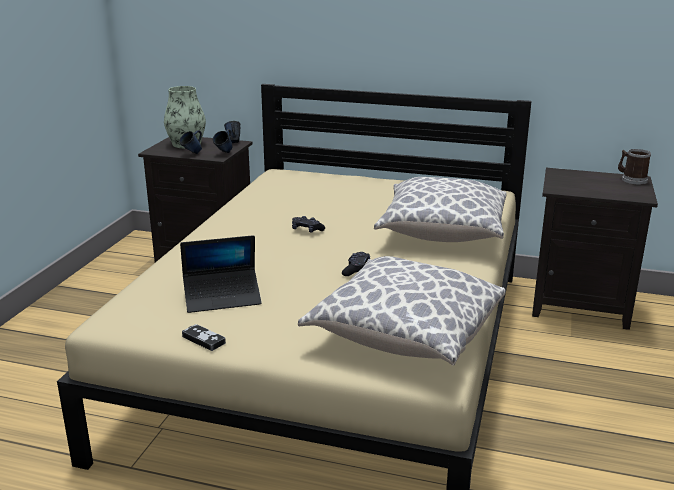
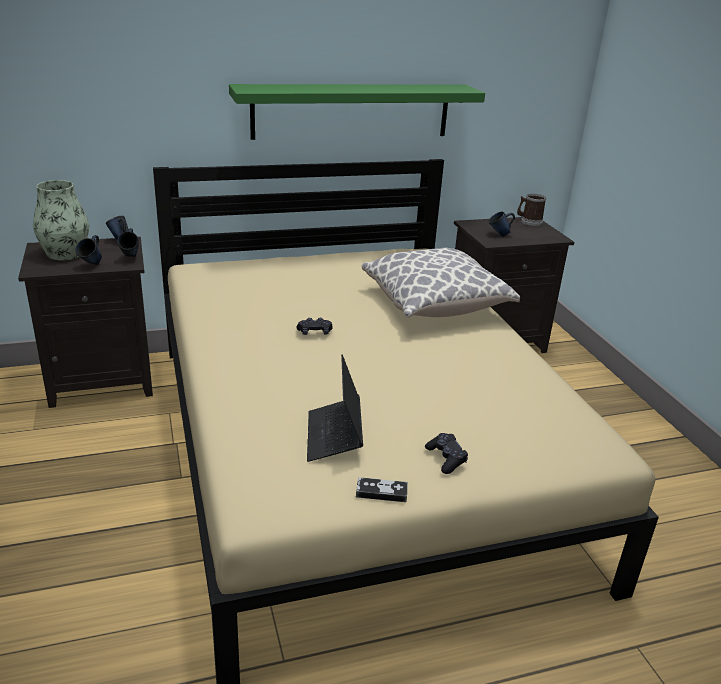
camera: 35 degrees left, 5 degrees up
laptop [180,235,262,313] -> laptop turned 135 degrees clockwise [307,354,363,462]
pillow [298,256,505,366] -> none
black game controller [342,252,370,276] -> black game controller moved to [425,433,468,474]
none -> green shelf [229,84,485,140]
none -> blue mug [488,212,515,237]

